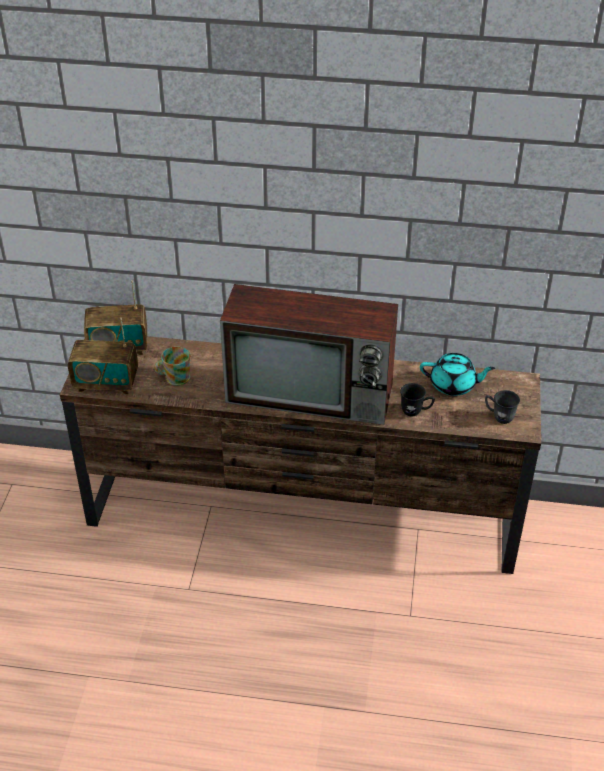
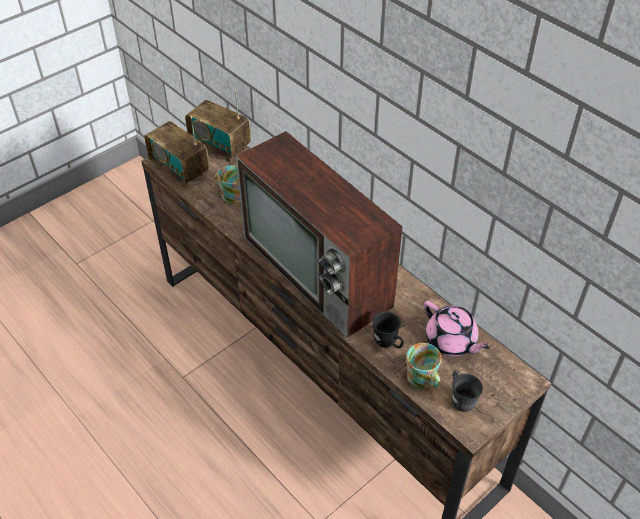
camera: 40 degrees right, 5 degrees up
turquoise teapot [420,353,495,396] -> pink teapot [424,301,489,356]
none -> mug [406,343,442,388]

